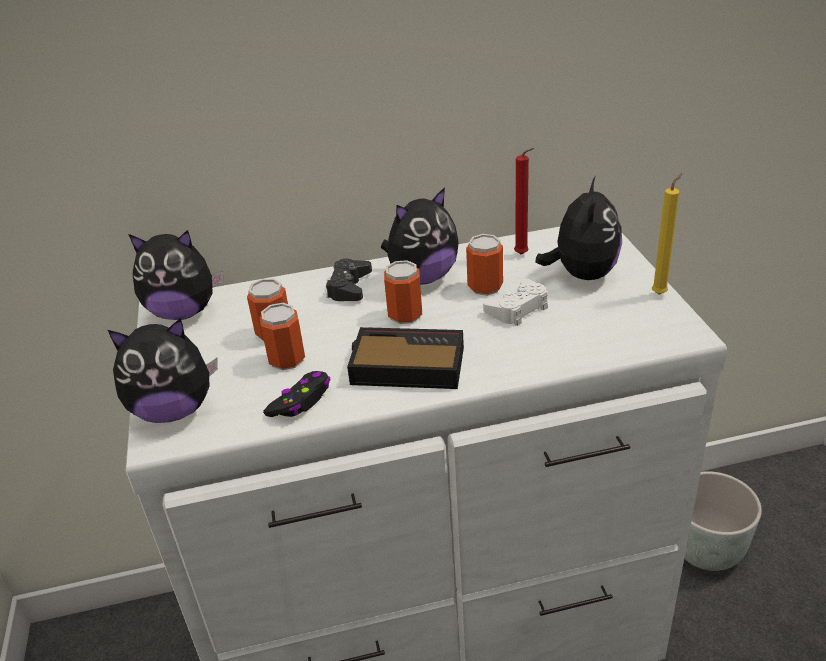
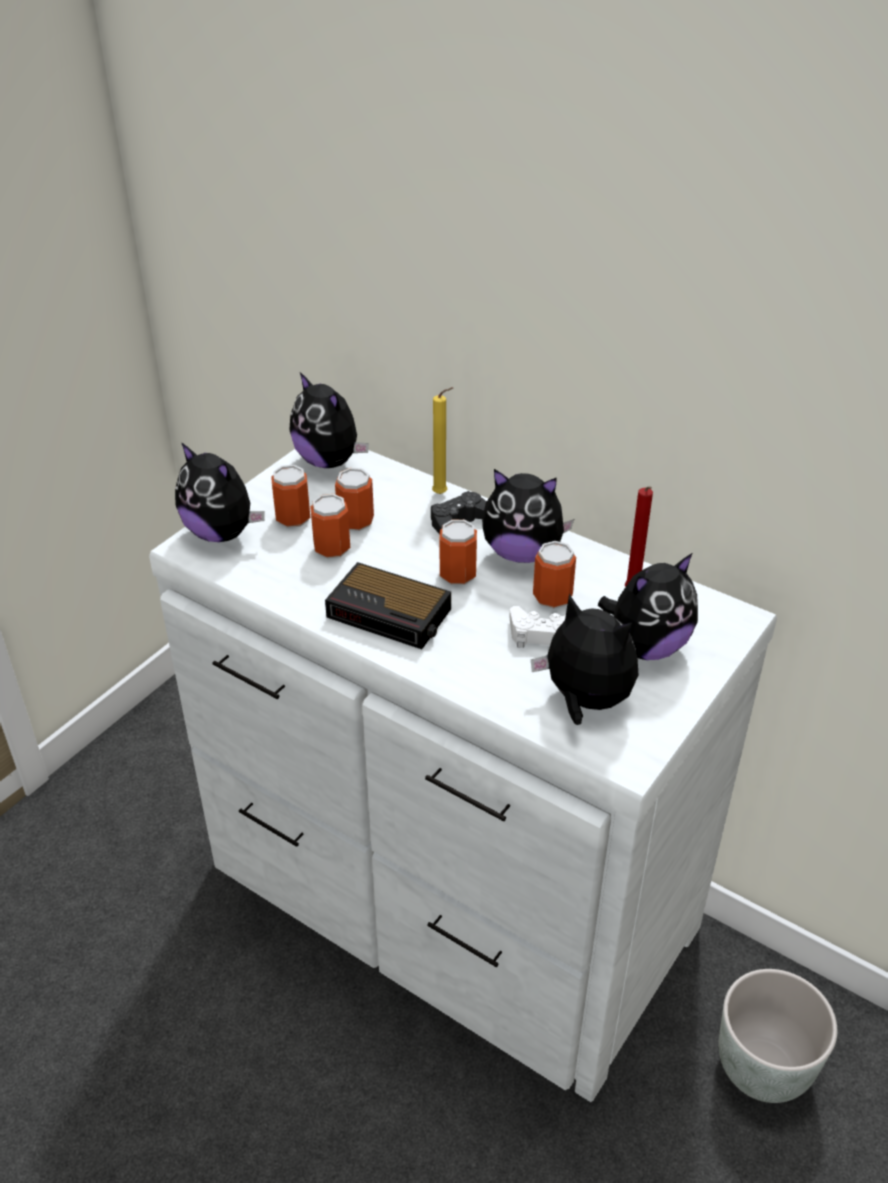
camera: 45 degrees right, 5 degrees up
black game controller [263,371,330,417] -> none
alarm clock [347,327,464,389] -> alarm clock turned 150 degrees clockwise [325,562,451,649]
yellow candle [652,173,682,295] -> yellow candle moved to [432,387,453,494]
none -> can [271,465,310,528]
none -> plush toy [531,594,638,725]

